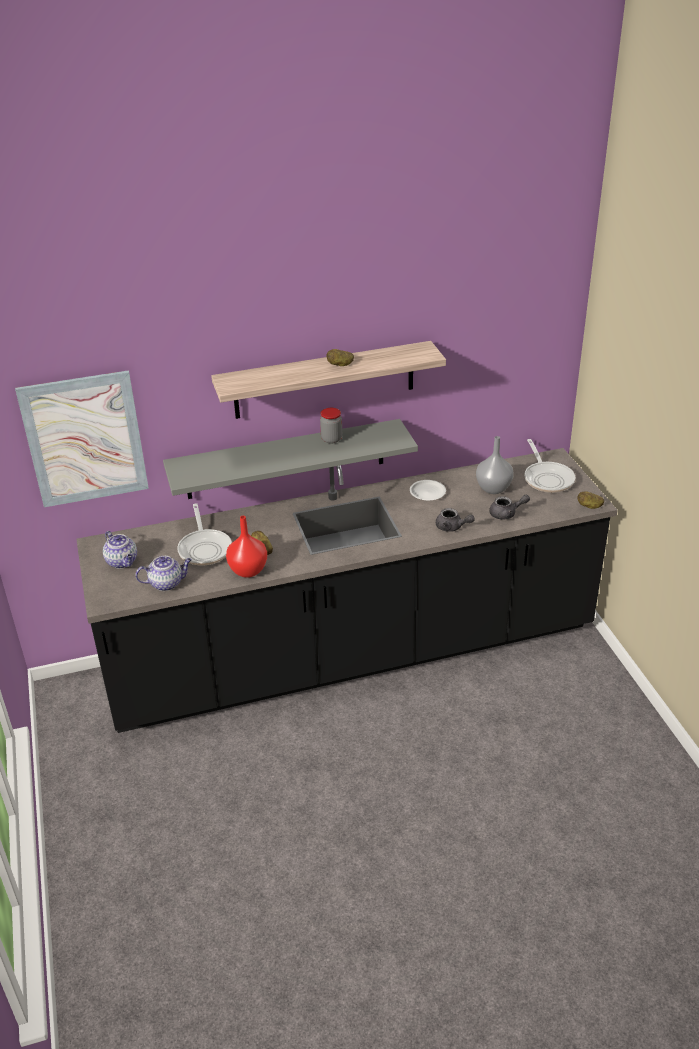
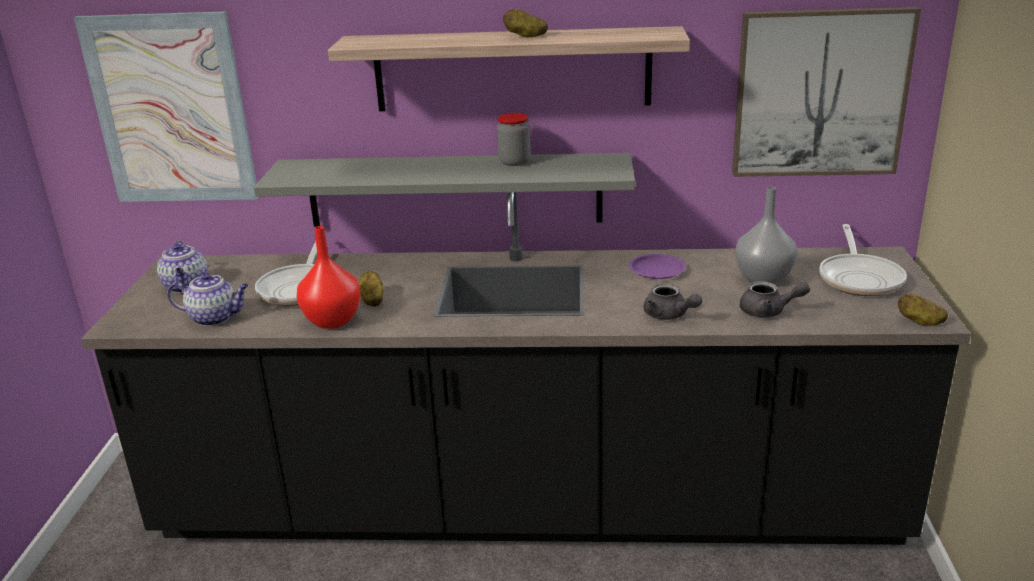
camera: 20 degrees right, 10 degrees down
white plate [410,480,446,501] -> purple plate [629,254,686,279]
none -> picture [732,7,921,177]

